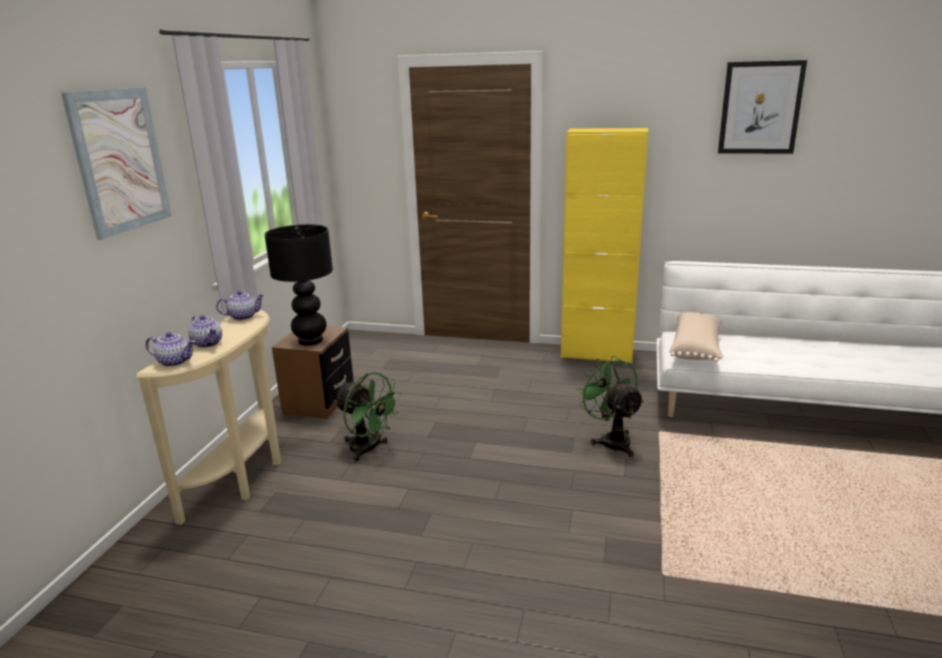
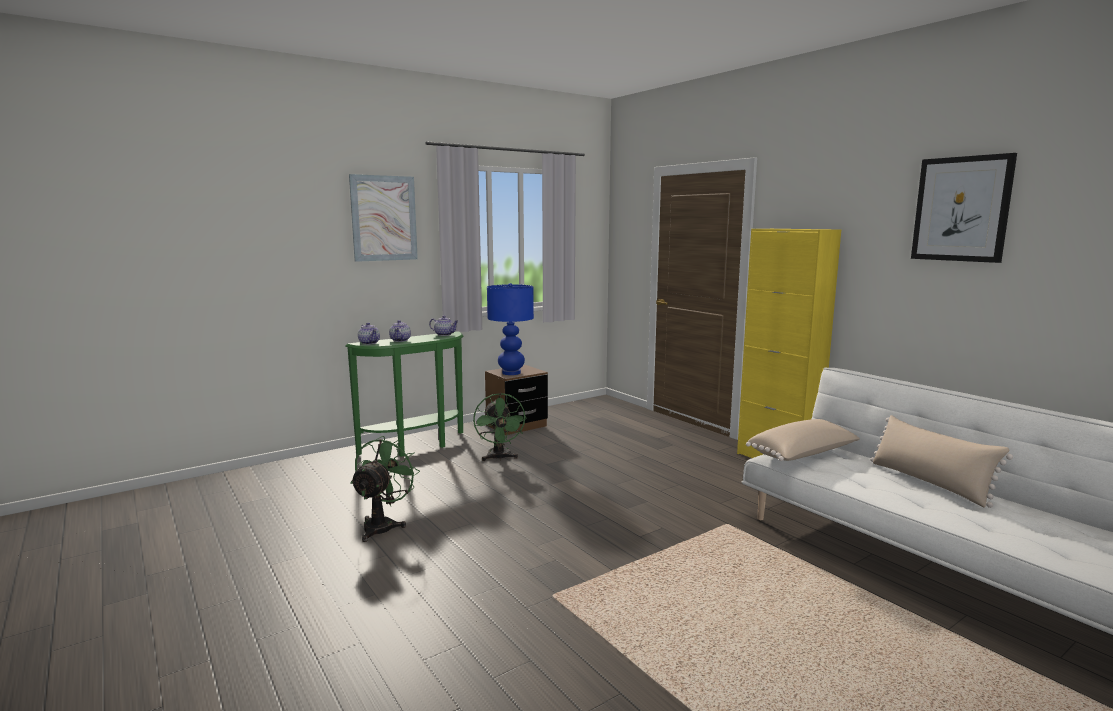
camera: 40 degrees right, 10 degrees down
beige console table [136,310,281,525] -> green console table [346,331,463,457]
black table lamp [265,224,333,346] -> blue table lamp [487,283,534,375]
green fan [576,356,644,457] -> green fan moved to [350,436,420,542]
none -> beige pillow [870,415,1013,508]

